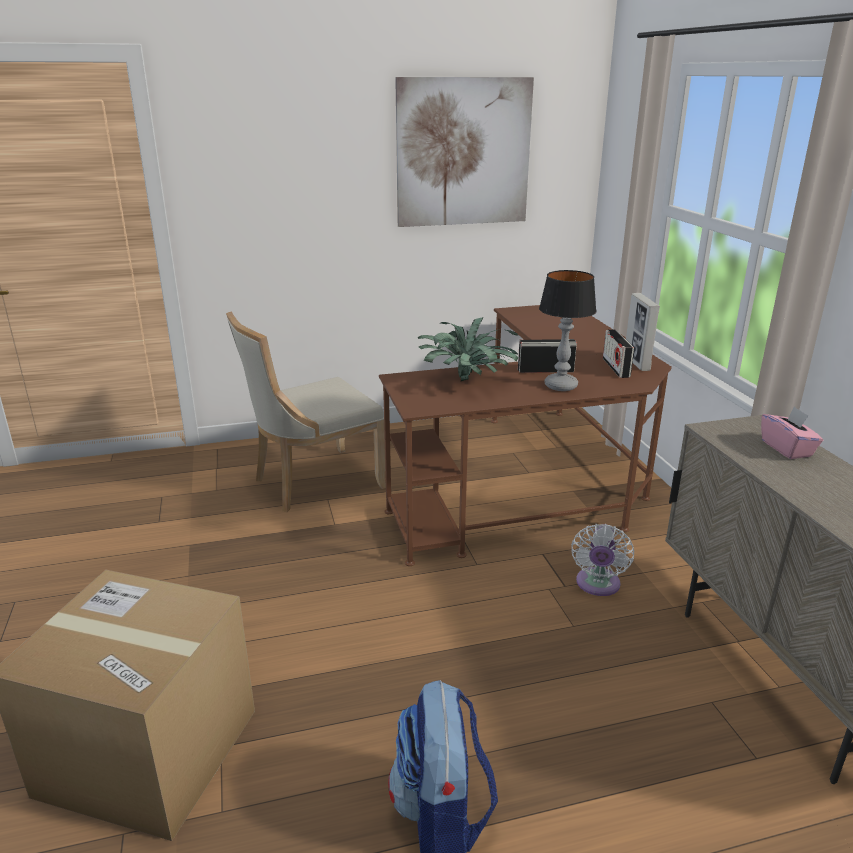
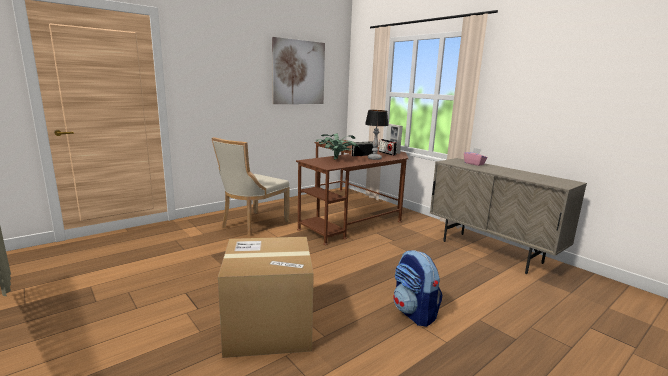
camera: 25 degrees left, 10 degrees down
white fan [571,524,634,596] -> none

